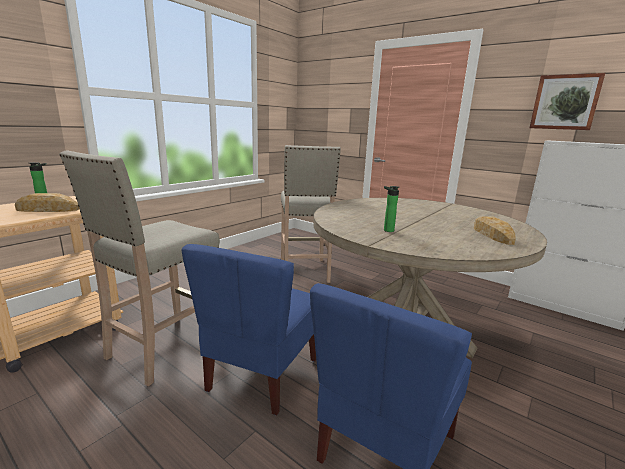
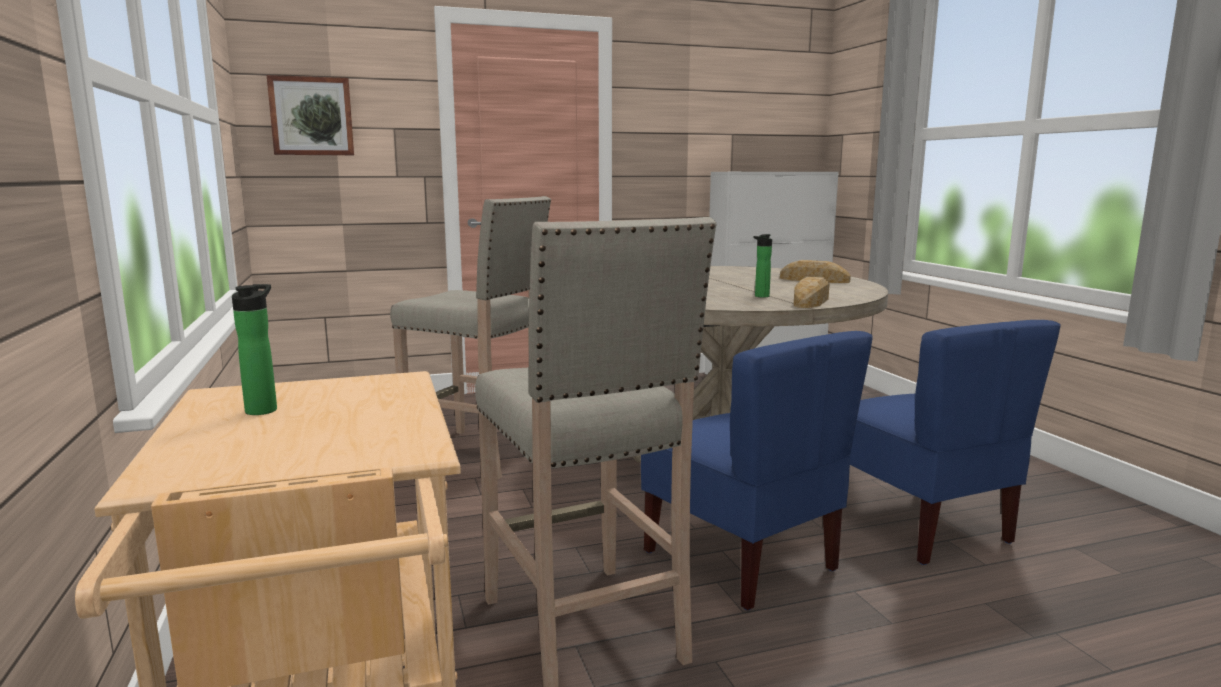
camera: 55 degrees left, 5 degrees down
bread [15,193,79,212] -> bread moved to [794,277,830,308]
picture [529,73,605,130] -> picture moved to [267,75,354,155]

